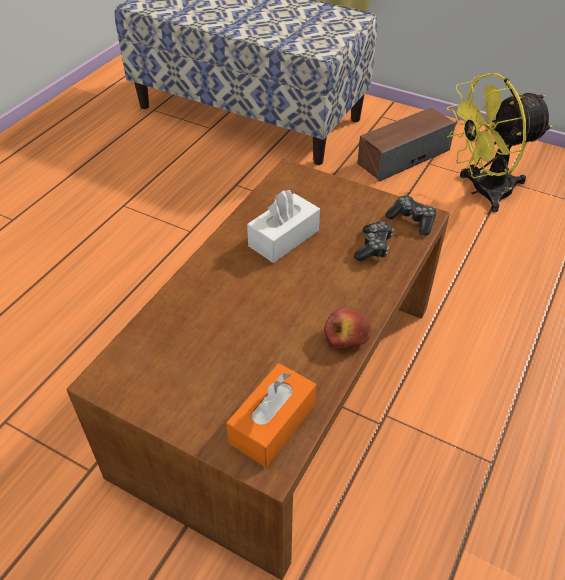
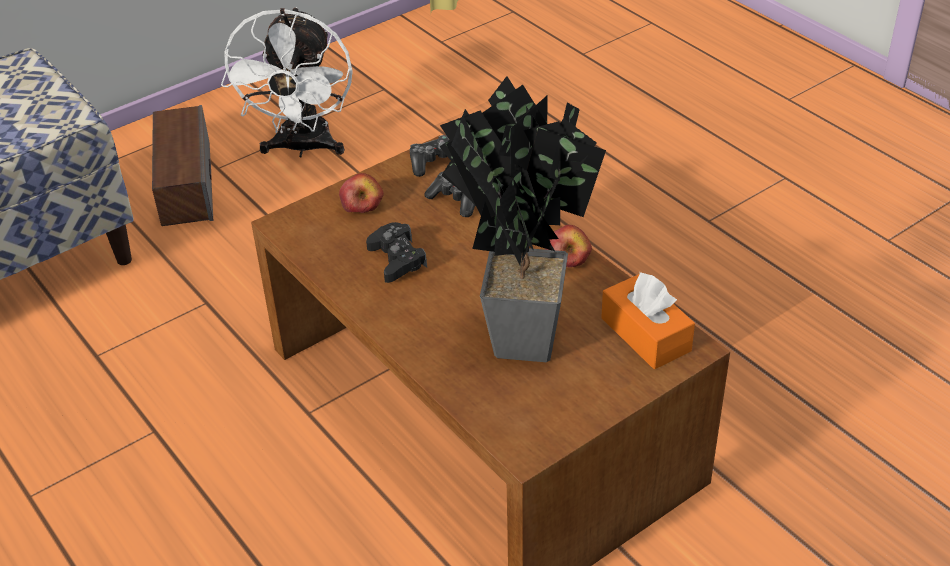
camera: 65 degrees left, 5 degrees down
white tissue box [247,190,320,263] -> black game controller [366,222,427,283]
yellow fan [447,73,553,212] -> white fan [221,7,353,158]
none -> apple [339,173,384,213]
none -> potted plant [440,76,606,362]

